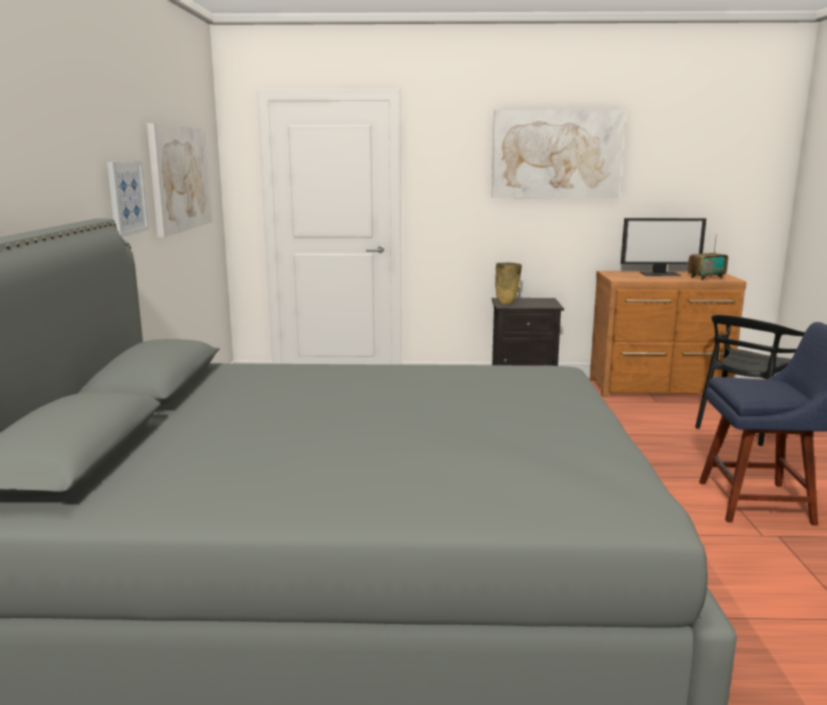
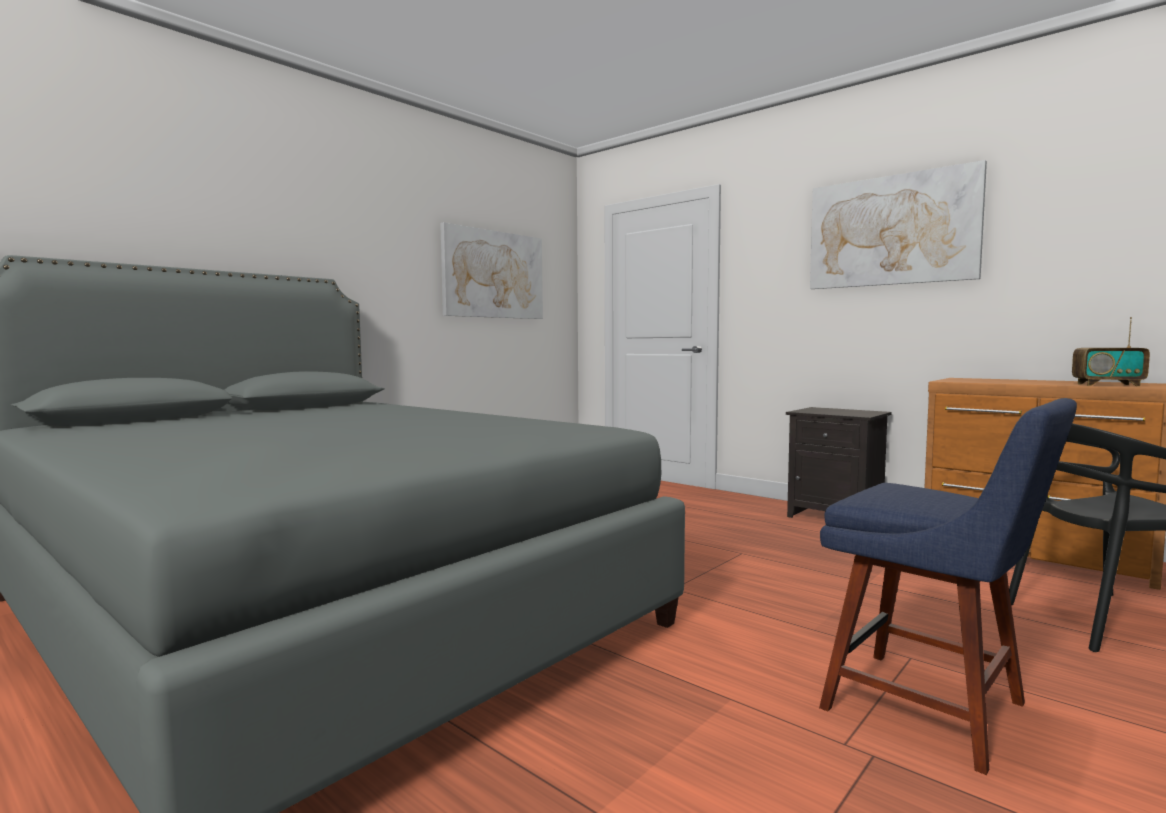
camera: 40 degrees right, 10 degrees down
picture [107,161,149,237] -> none
beige vase [495,263,522,305] -> none
monitor [621,218,707,276] -> none

